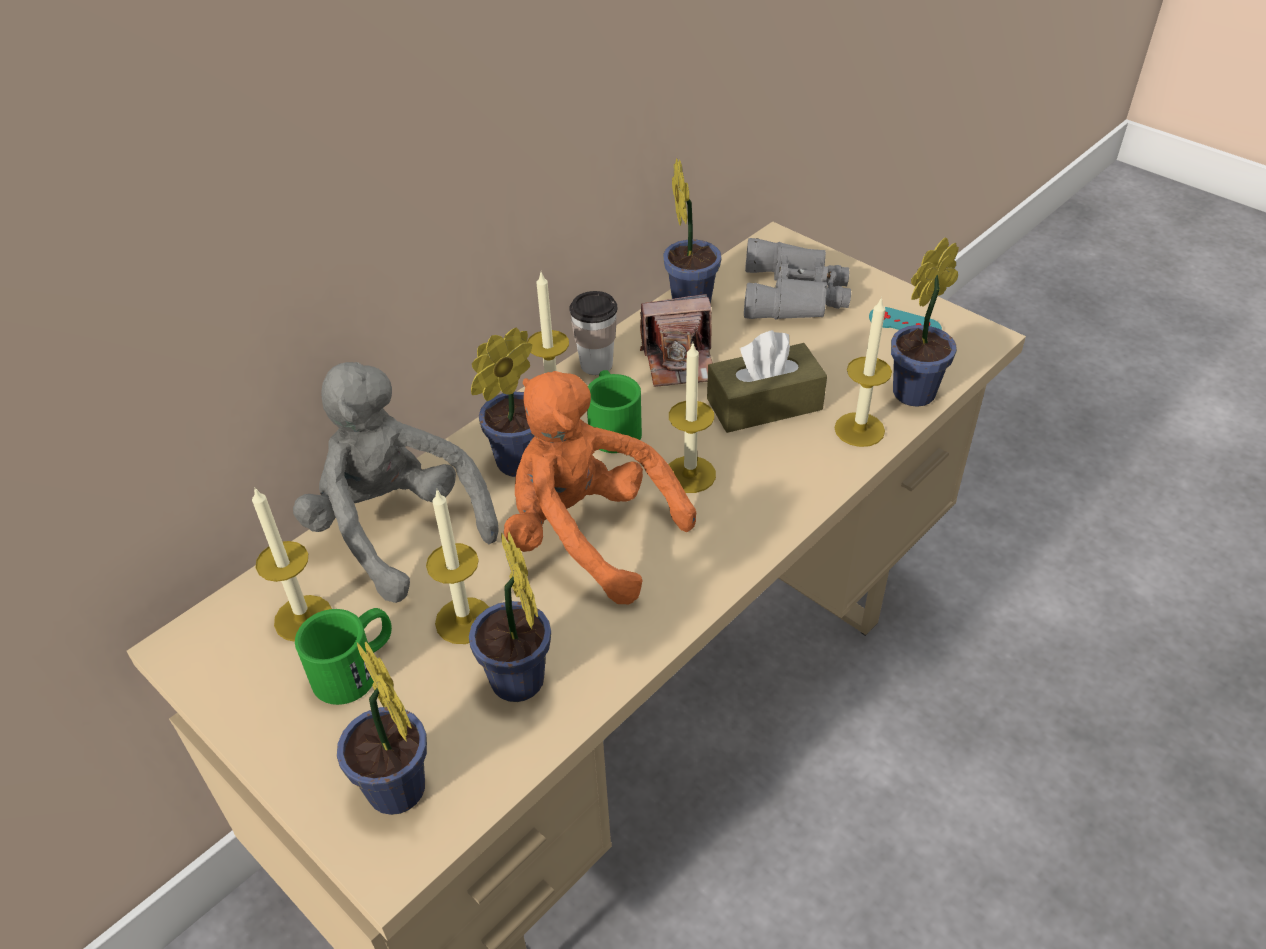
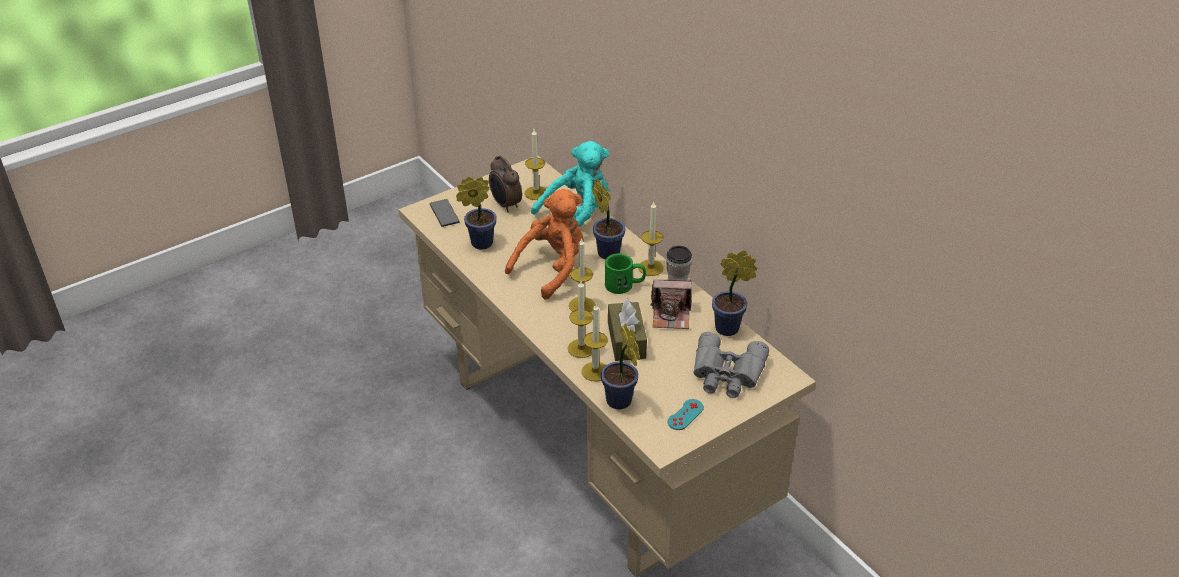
camera: 100 degrees right, 5 degrees down
grey plush toy [293,362,498,603] -> turquoise plush toy [531,141,609,227]
green mug [295,608,392,705] -> alarm clock [489,156,522,213]
potted plant [337,641,427,815] -> phone [430,199,460,227]
candle [426,490,489,644] -> candle moved to [568,281,593,358]
camera [640,294,713,387] -> camera turned 90 degrees counterclockwise [650,279,692,329]

